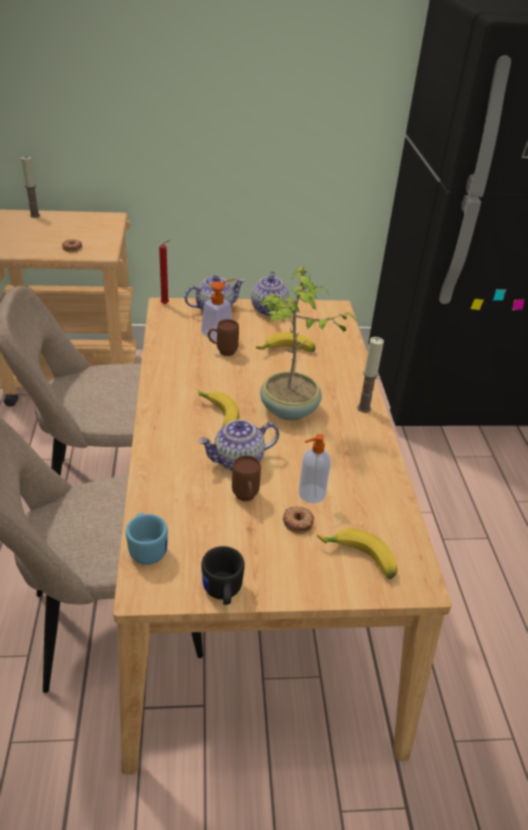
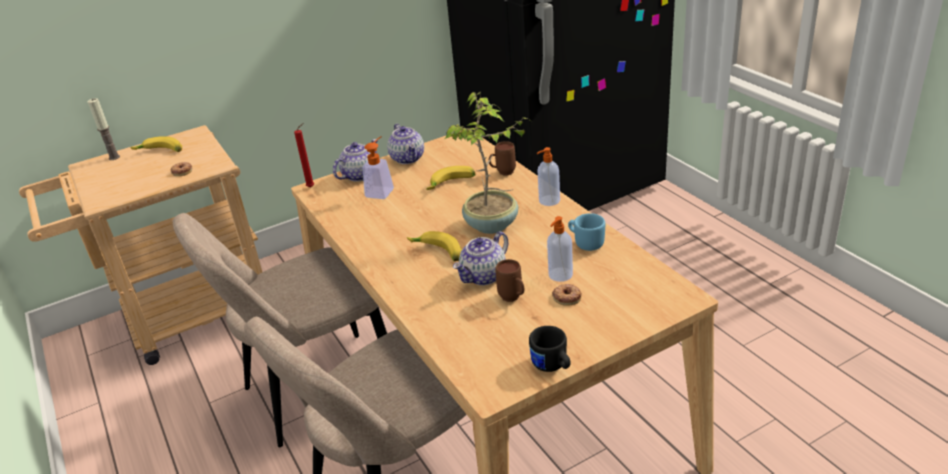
camera: 20 degrees left, 5 degrees down
blue mug [126,513,168,565] -> blue mug moved to [568,213,605,251]
brown mug [208,319,239,356] -> brown mug moved to [489,141,516,176]
banana [317,529,398,579] -> banana moved to [130,136,182,152]
candle [357,337,384,413] -> soap dispenser [537,147,560,206]

